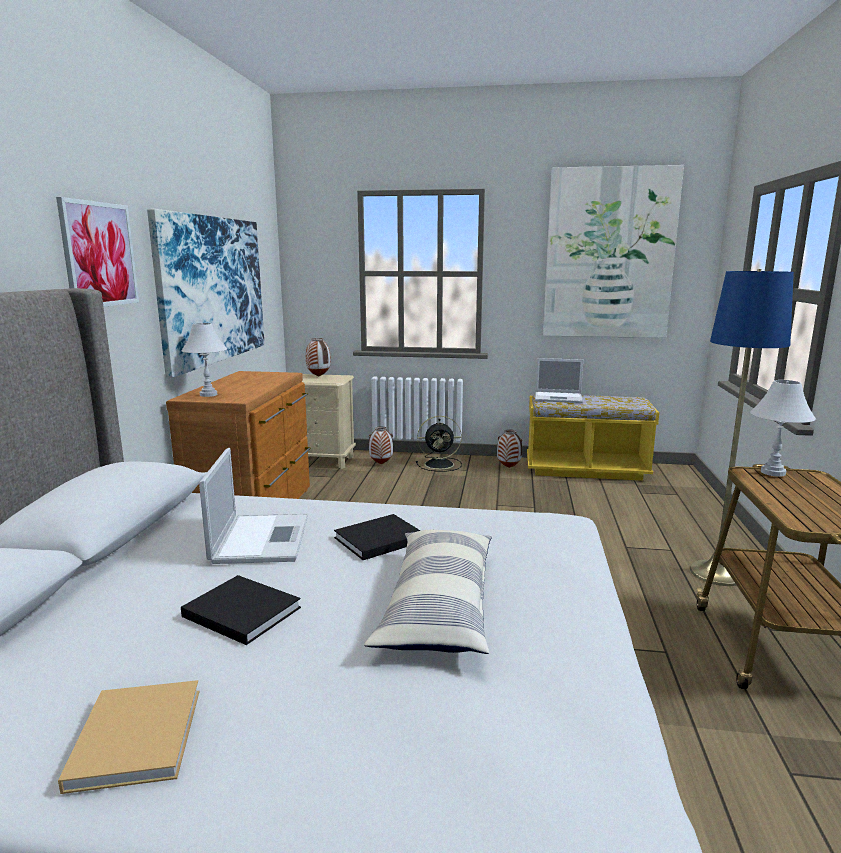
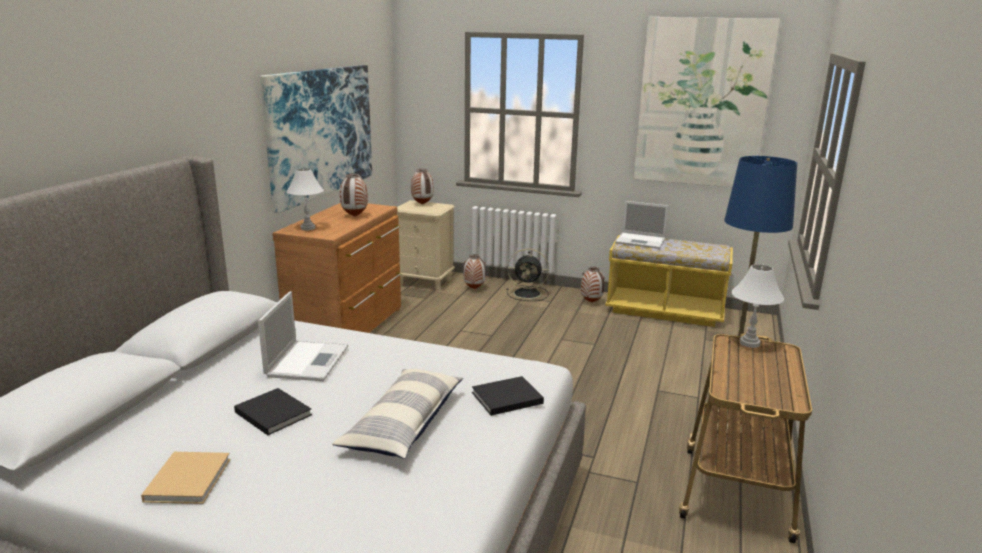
camera: 10 degrees right, 5 degrees up
picture [56,197,139,307] -> none
black book [334,514,421,560] -> black book moved to [472,376,544,416]
none -> vase [340,174,368,216]

